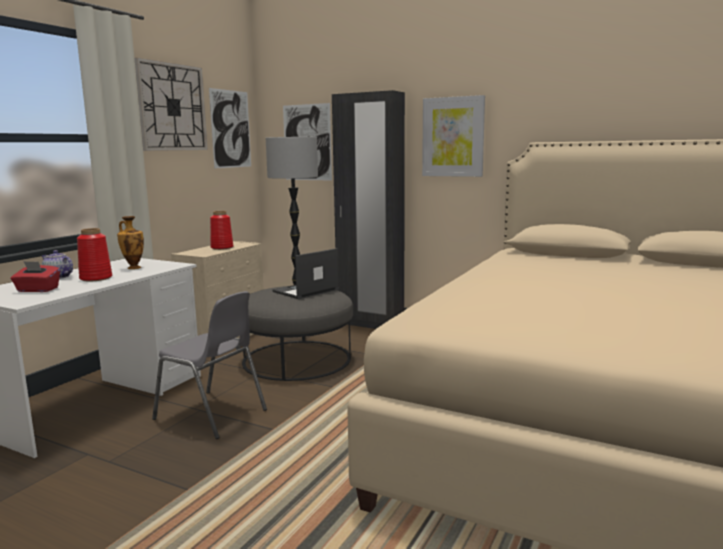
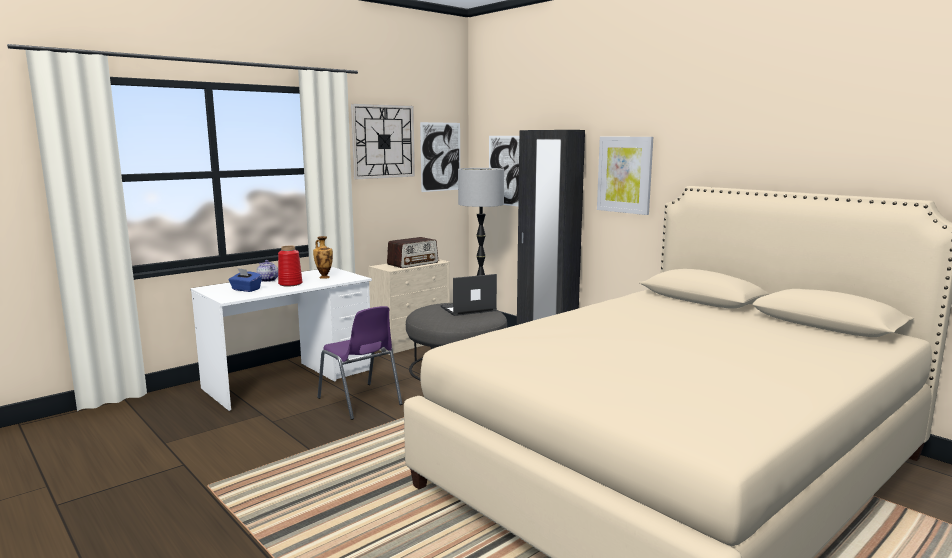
camera: 20 degrees right, 0 degrees up
red tissue box [11,261,60,292] -> blue tissue box [229,268,262,292]
grey chair [152,291,267,439] -> purple chair [317,306,402,420]
red vase [210,211,234,250] -> radio [387,237,438,268]

